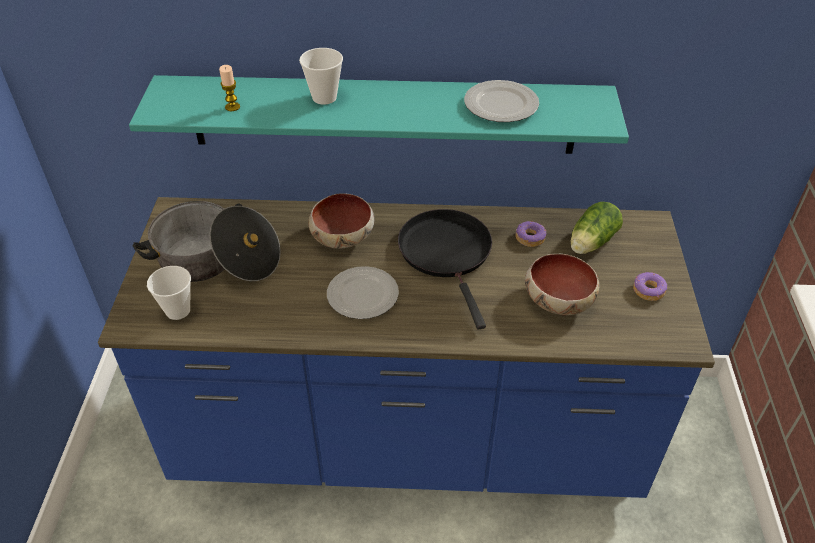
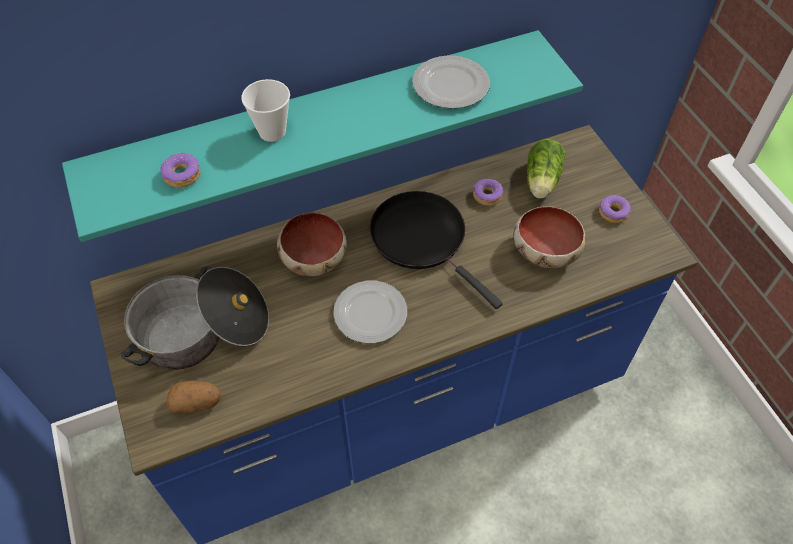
camera: 25 degrees left, 10 degrees up
cup [147,266,191,320] -> potato [166,380,221,413]
candle [219,65,240,111] -> donut [160,152,201,188]

